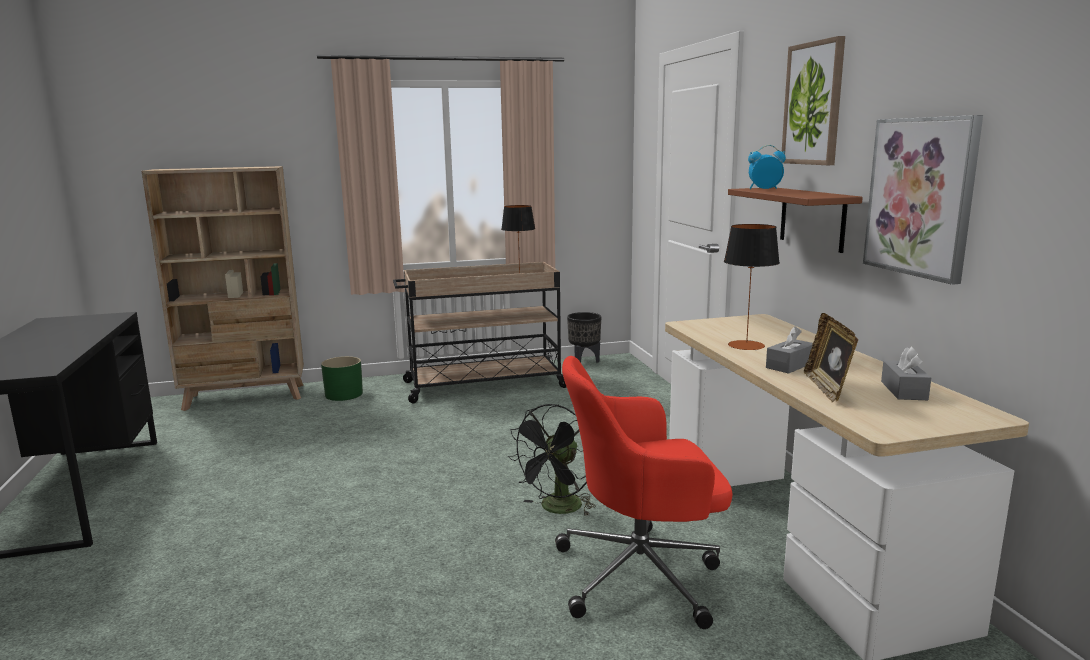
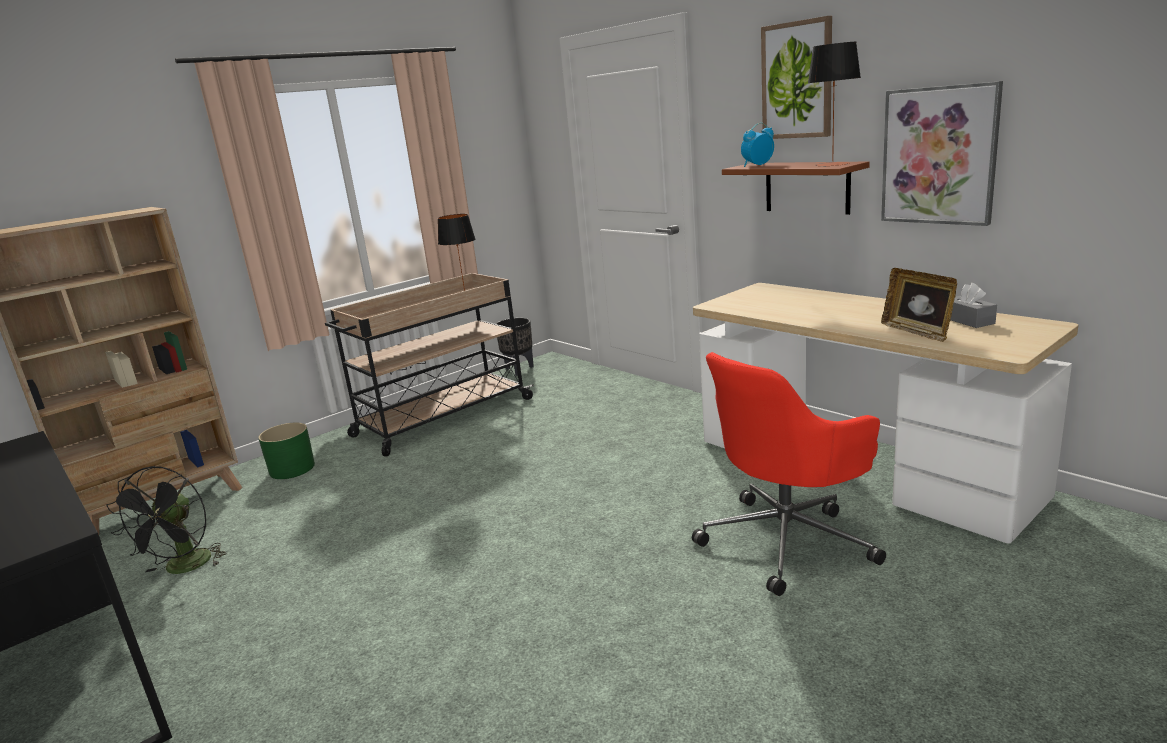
camera: 25 degrees left, 5 degrees up
black fan [508,404,596,517] -> black fan moved to [106,466,226,574]
table lamp [724,224,780,350] -> table lamp moved to [808,42,861,167]
grey tissue box [766,326,813,374] -> none

